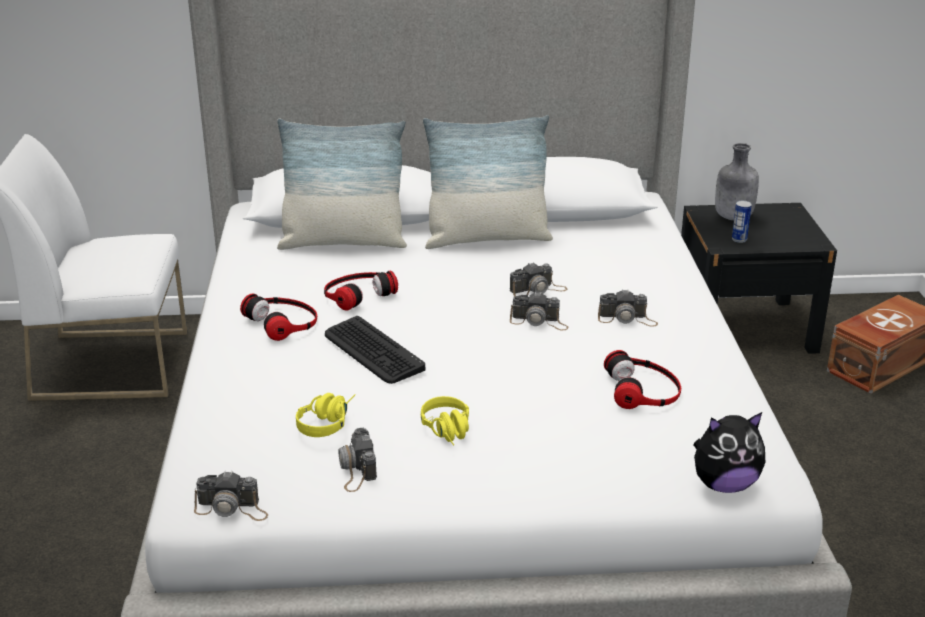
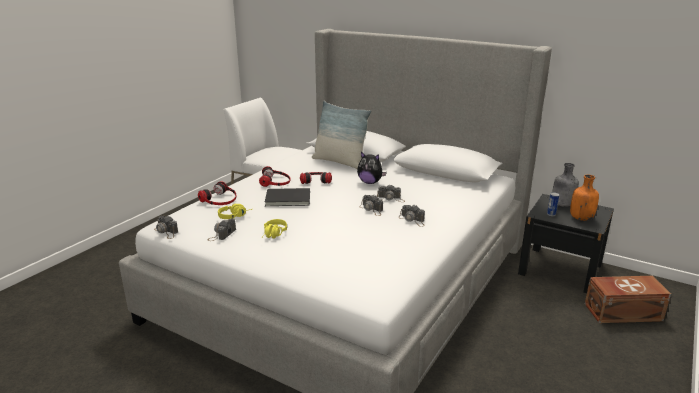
camera: 35 degrees right, 5 degrees down
keyboard [325,316,425,384] -> black book [265,188,310,206]
pillow [423,115,553,249] -> none
headphones [604,350,681,409] -> headphones moved to [198,181,236,205]
plush toy [694,412,765,493] -> plush toy moved to [357,152,387,184]
none -> orange bottle [570,175,599,221]

